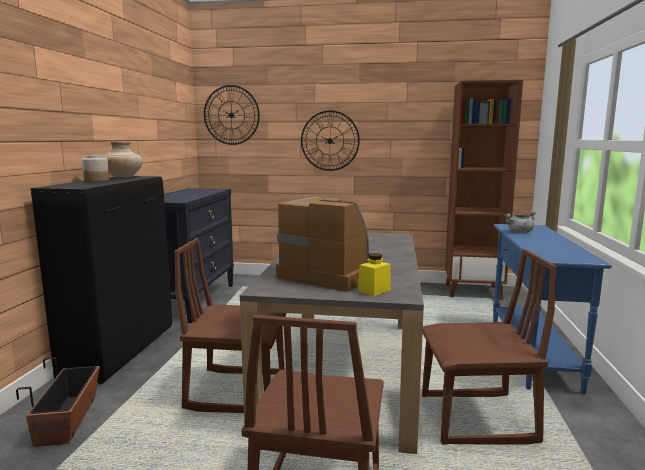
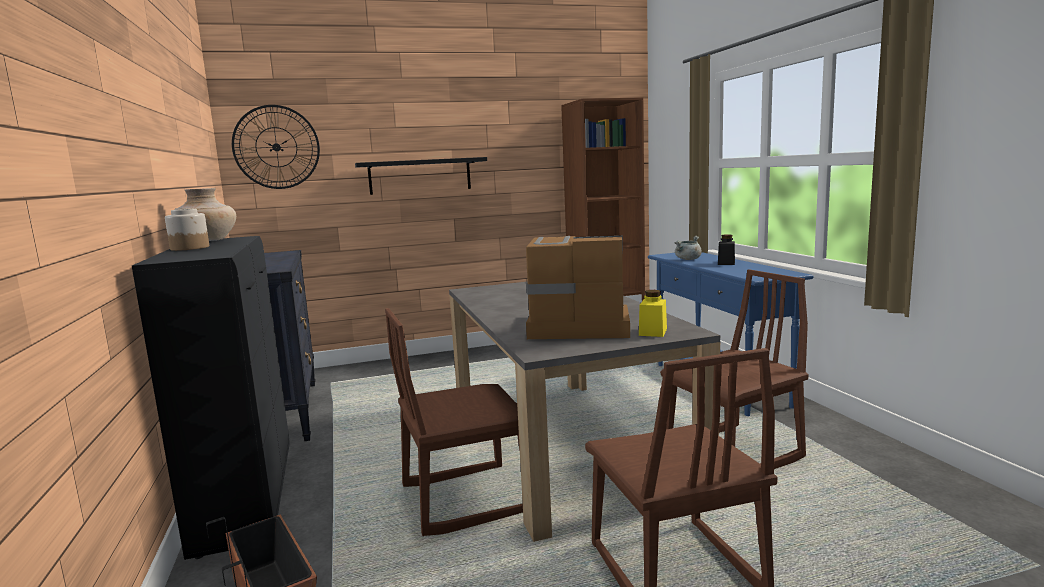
camera: 25 degrees left, 0 degrees up
wall clock [301,110,360,171] -> black shelf [355,157,487,195]
none -> black jar [718,234,735,265]

